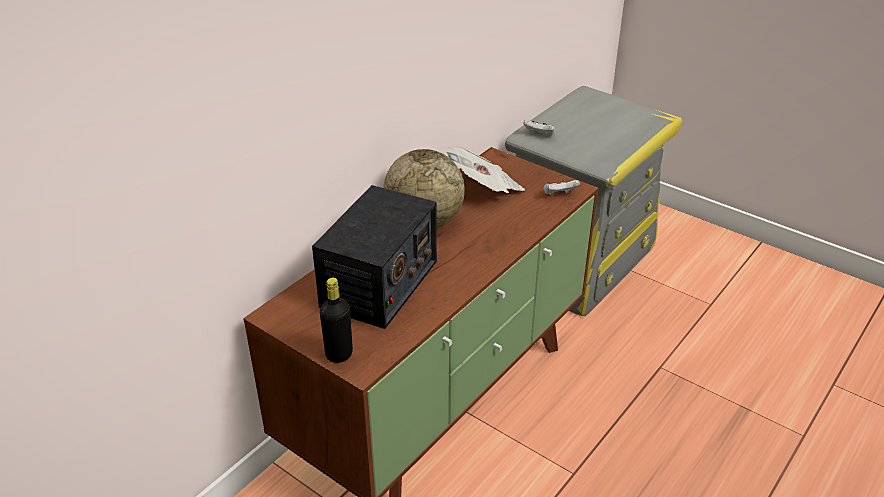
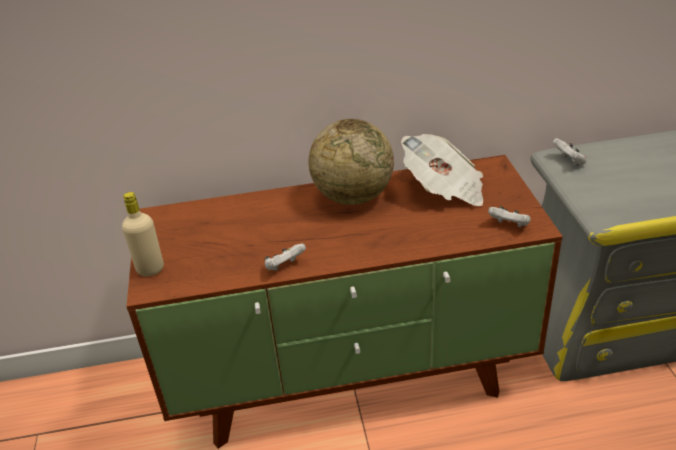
camera: 45 degrees right, 0 degrees up
radio [312,185,437,329] -> none
black bottle [320,278,353,363] -> beige bottle [122,192,164,276]
none -> white game controller [264,243,306,271]

